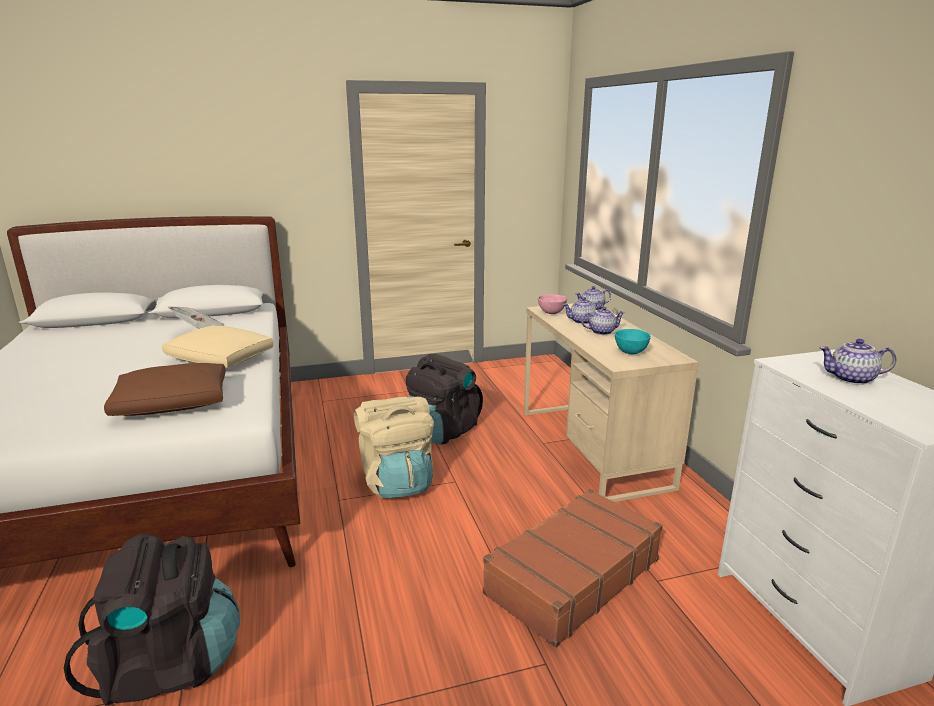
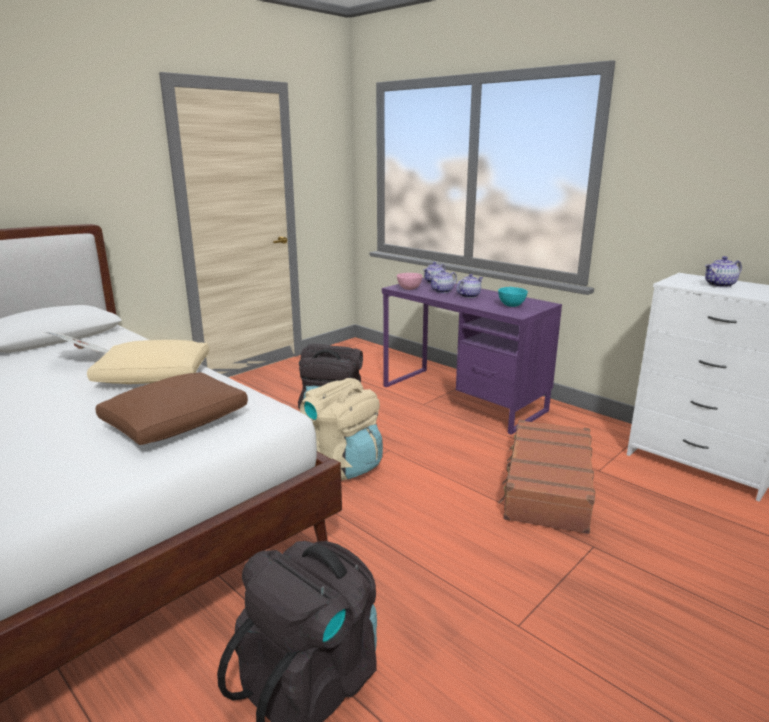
camera: 30 degrees left, 0 degrees up
beige desk [524,303,698,502] -> purple desk [382,278,562,435]

